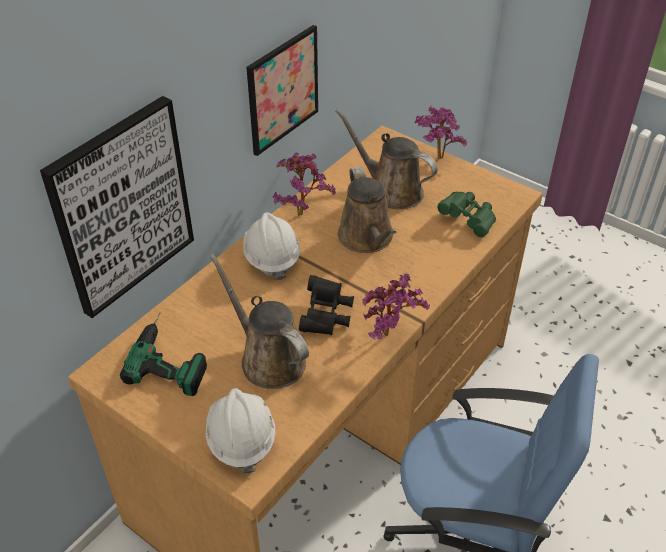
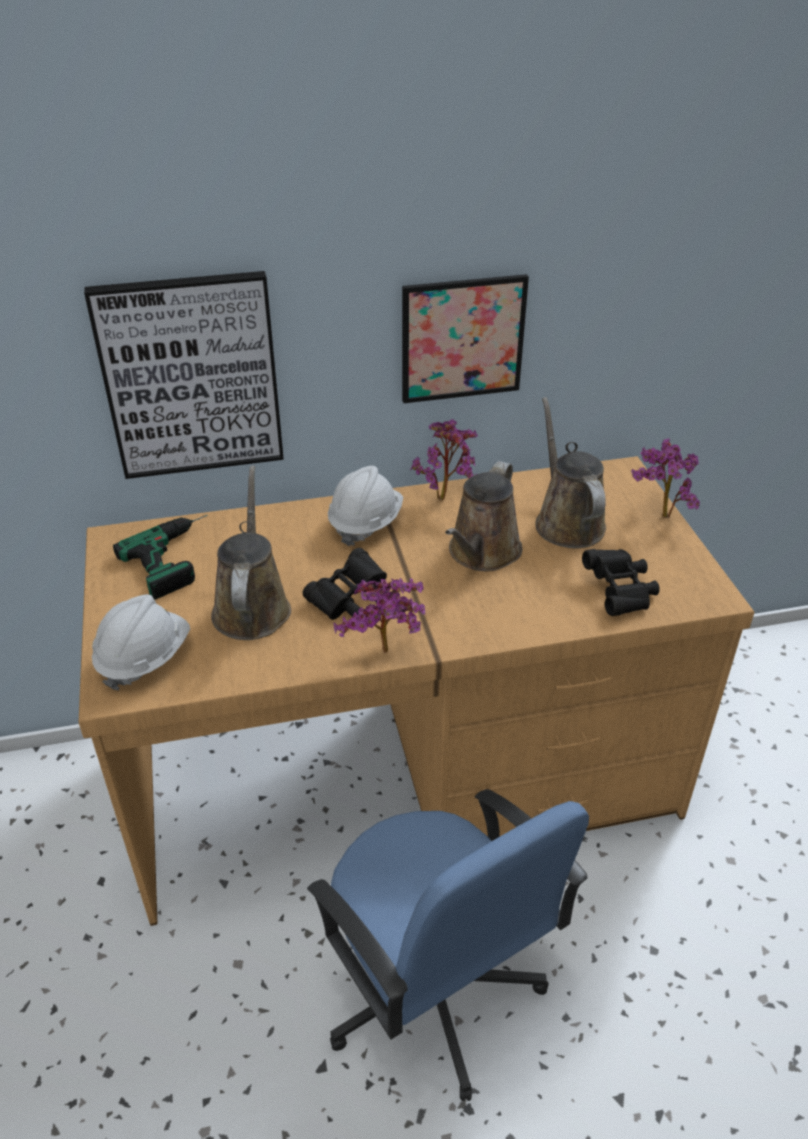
camera: 40 degrees right, 5 degrees down
green binoculars [437,192,496,237] -> black binoculars [582,549,660,616]

